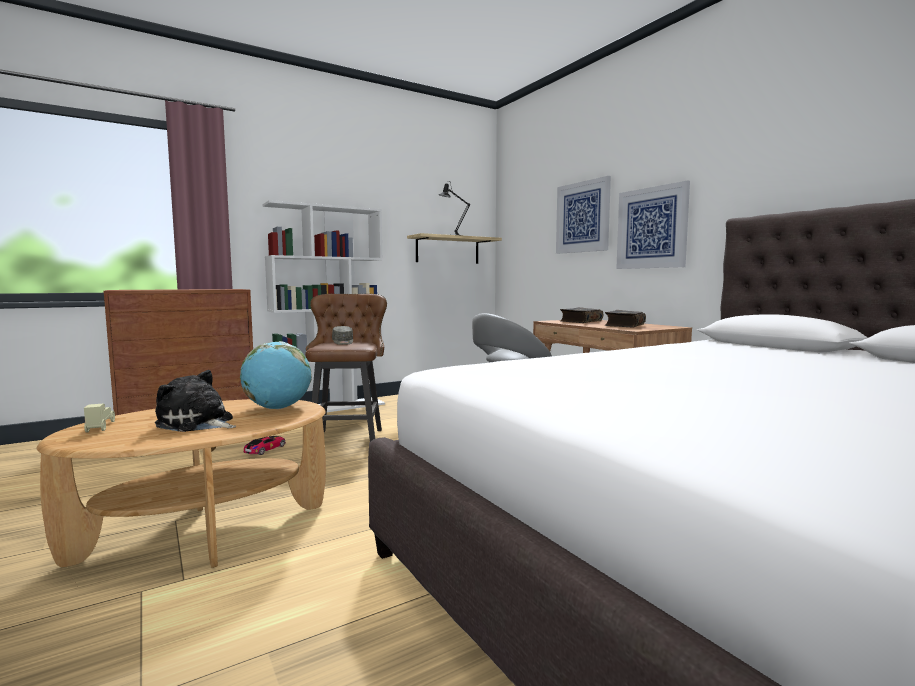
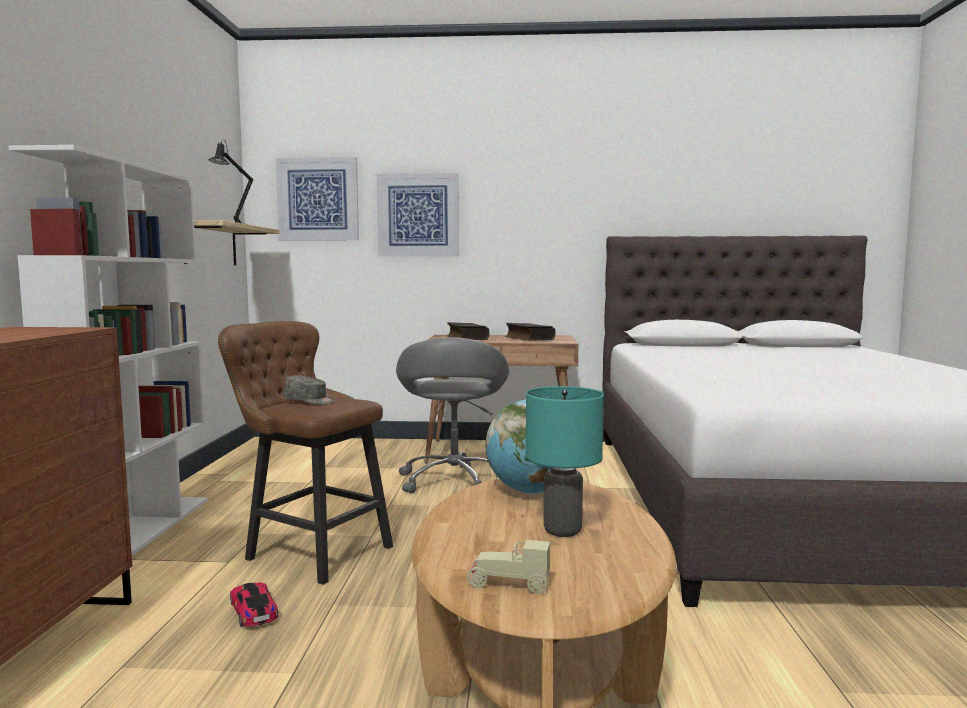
camera: 55 degrees left, 0 degrees up
plush toy [155,370,236,432] -> turquoise table lamp [526,386,604,537]
picture [616,180,690,269] -> picture moved to [276,157,359,241]

